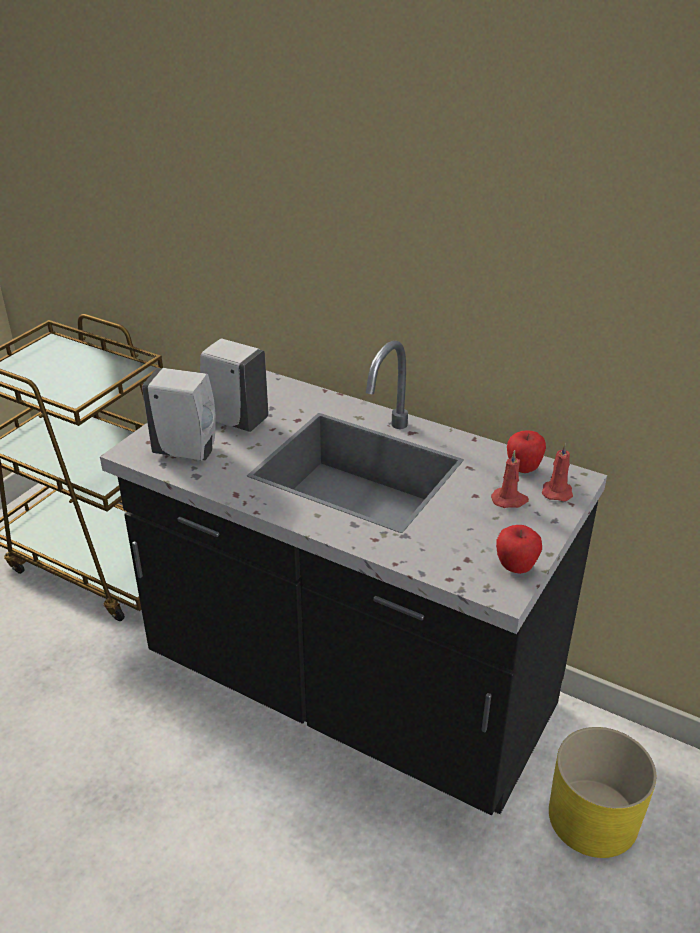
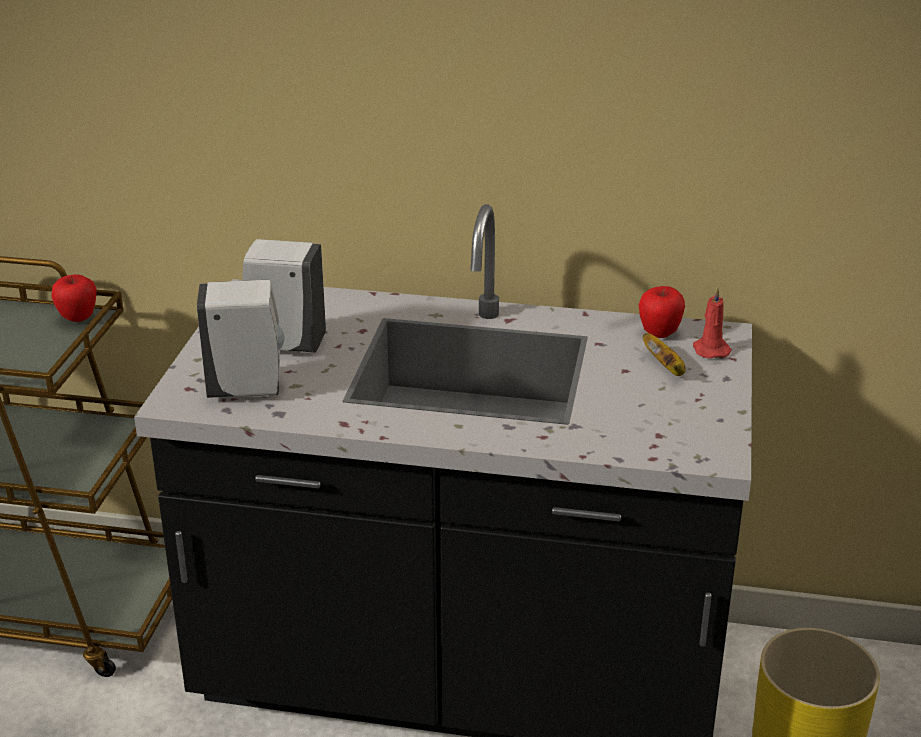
camera: 20 degrees left, 5 degrees down
red candle [491,450,529,508] -> banana [643,333,686,376]
apple [496,525,542,574] -> apple moved to [51,274,97,322]

